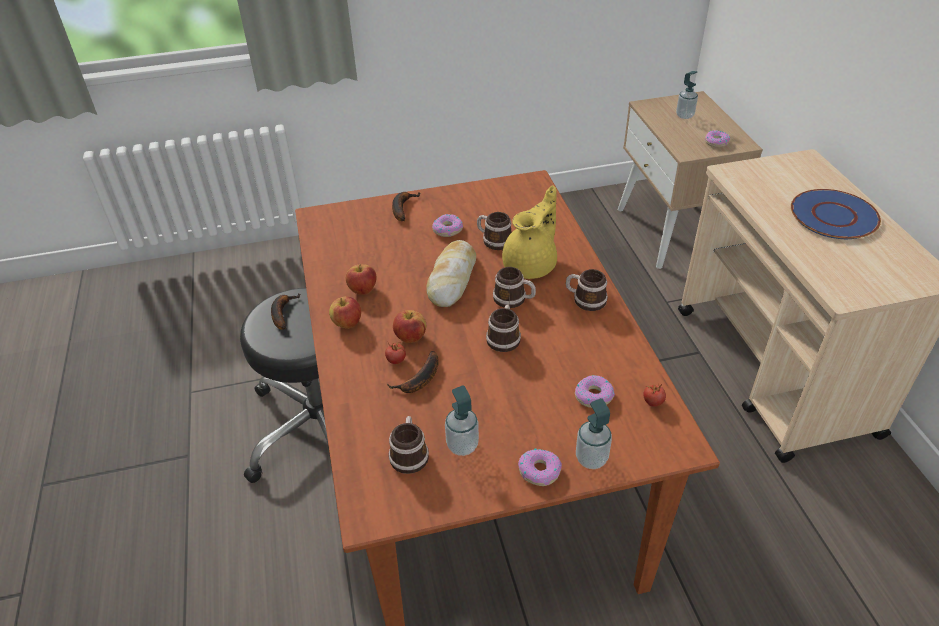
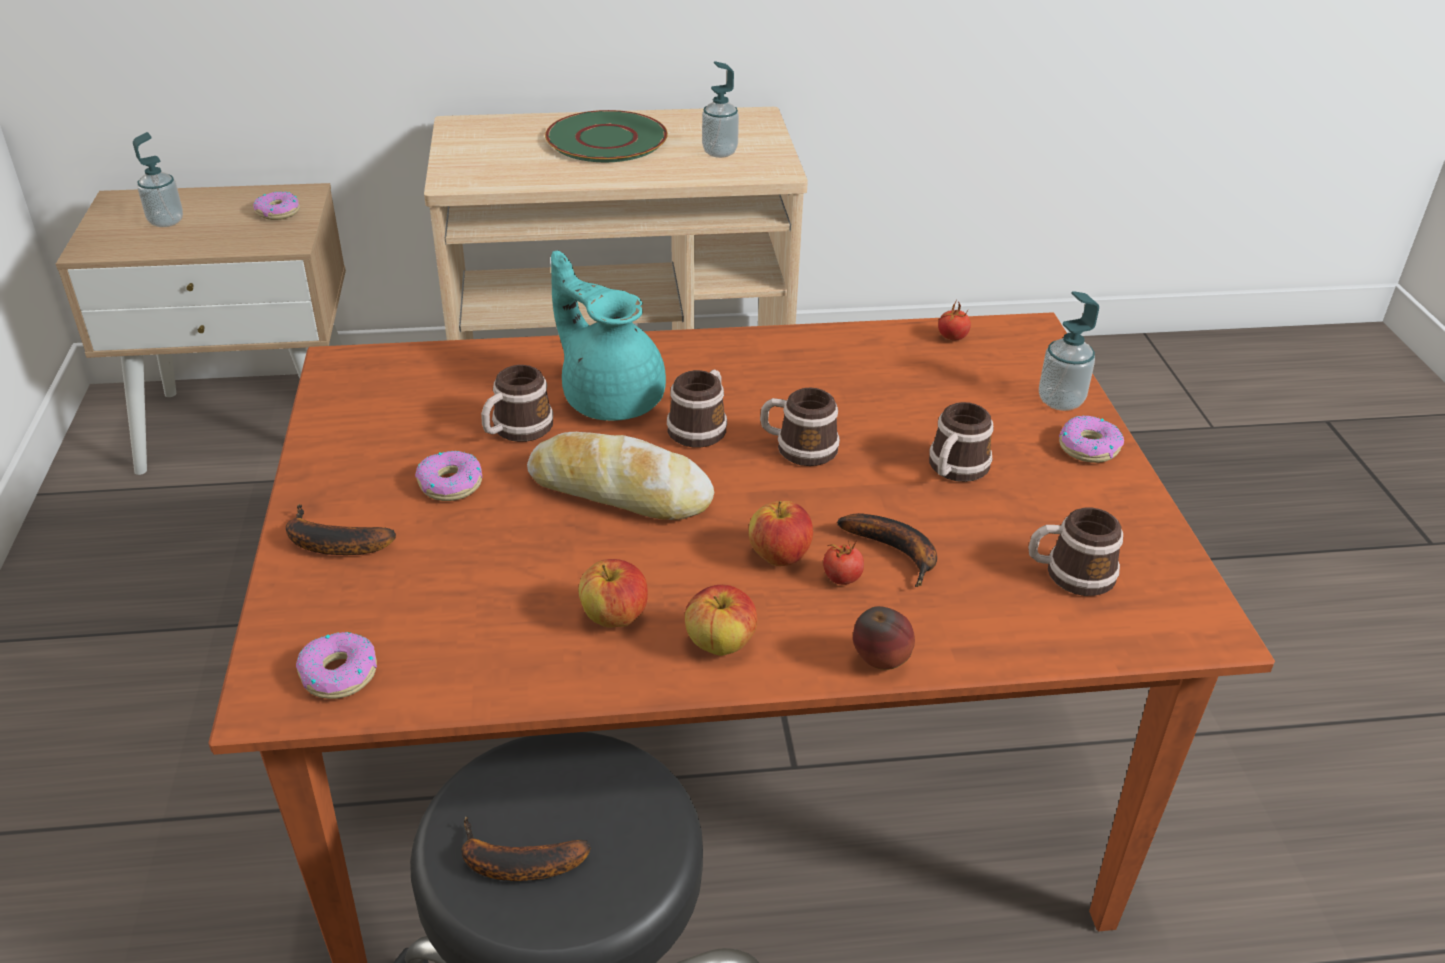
camera: 85 degrees left, 5 degrees down
soap dispenser [445,386,479,456] -> soap dispenser moved to [702,61,739,158]
yellow teapot [502,185,557,279] -> turquoise teapot [551,251,666,421]
mug [566,269,608,311] -> mug moved to [929,402,994,482]
donut [575,375,615,408] -> donut moved to [296,632,377,699]
blue plate [791,189,881,239] -> green plate [545,110,668,162]
none -> apple [853,606,915,670]

